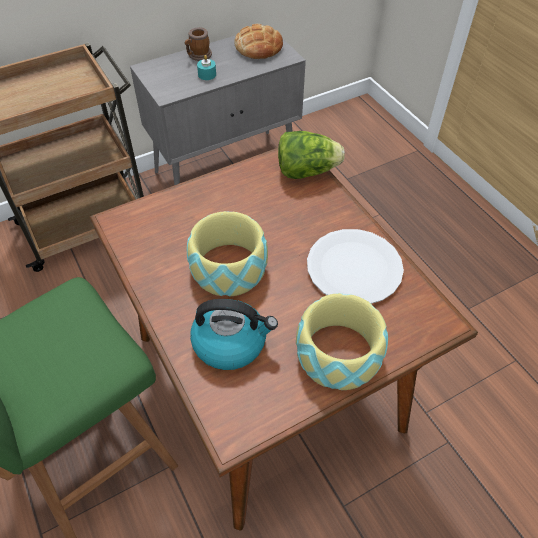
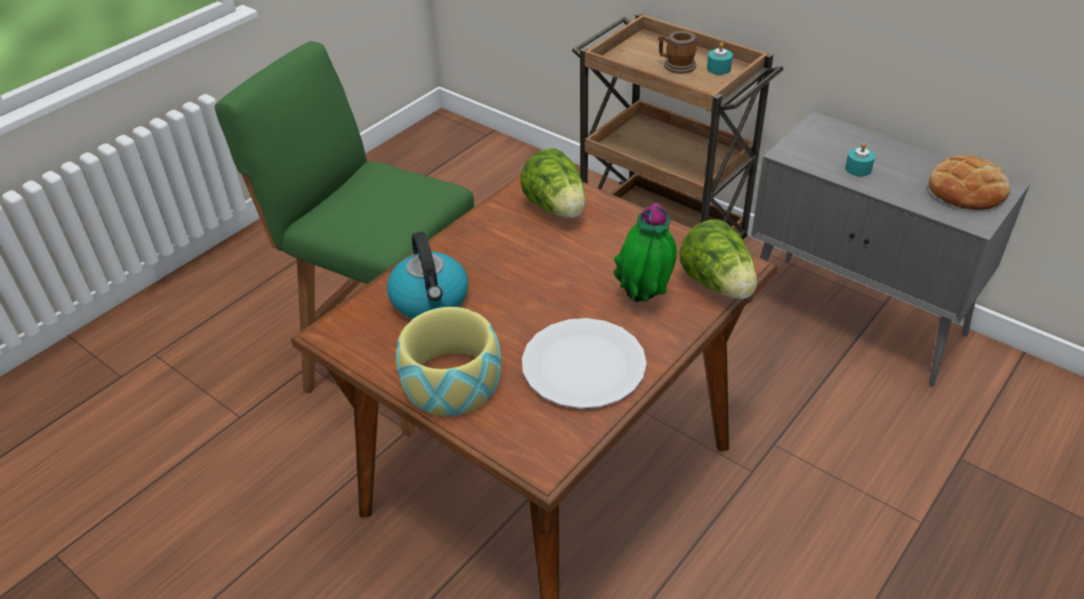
camera: 70 degrees right, 10 degrees down
mug [185,27,212,61] -> mug moved to [658,31,696,74]
bowl [187,211,268,296] -> none
none -> lettuce [520,148,586,218]
none -> potted plant [614,203,677,302]
none -> turquoise candle [707,42,733,75]

